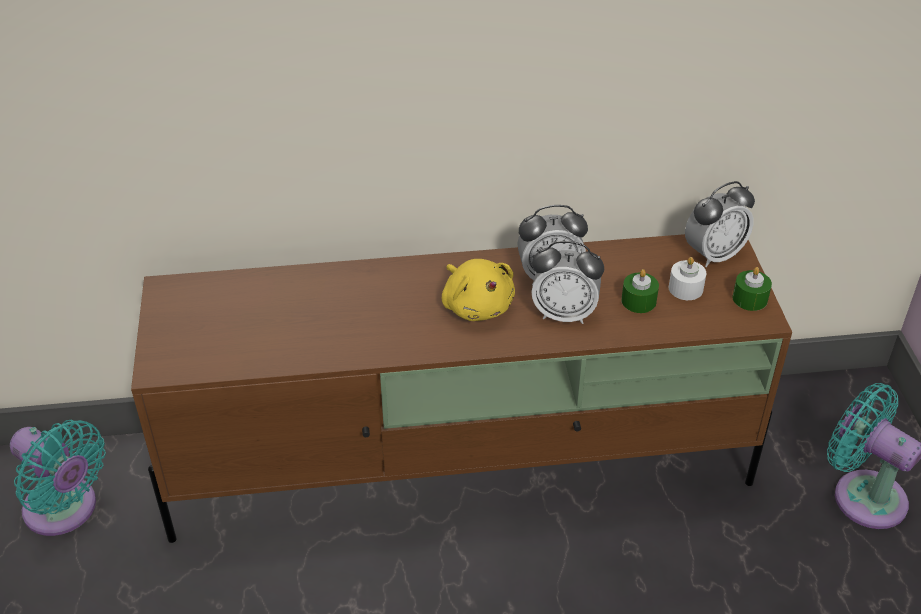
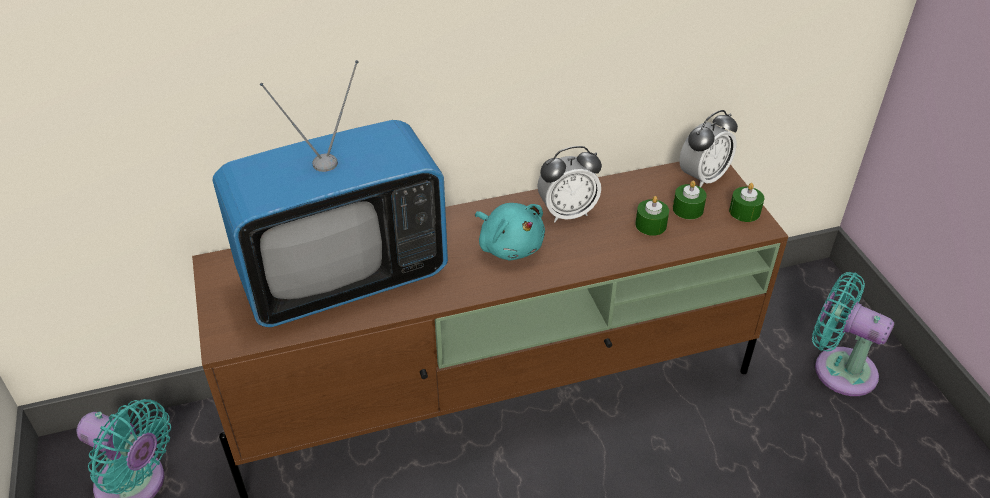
camera: 10 degrees left, 0 degrees up
yellow plush toy [442,259,515,321] -> turquoise plush toy [475,203,545,260]
alarm clock [531,241,604,324] -> none
white candle [669,257,706,300] -> green candle [673,180,707,220]
none -> television [212,60,448,327]

